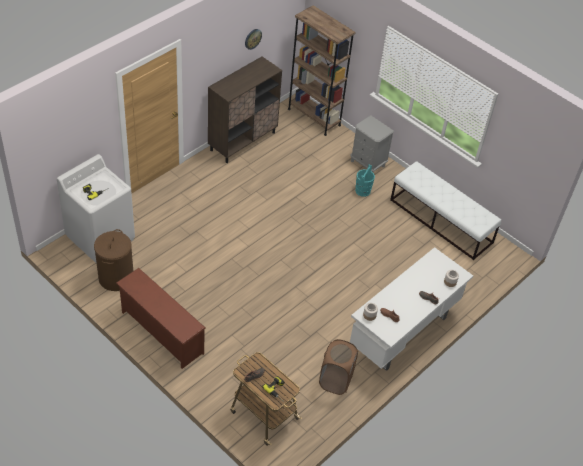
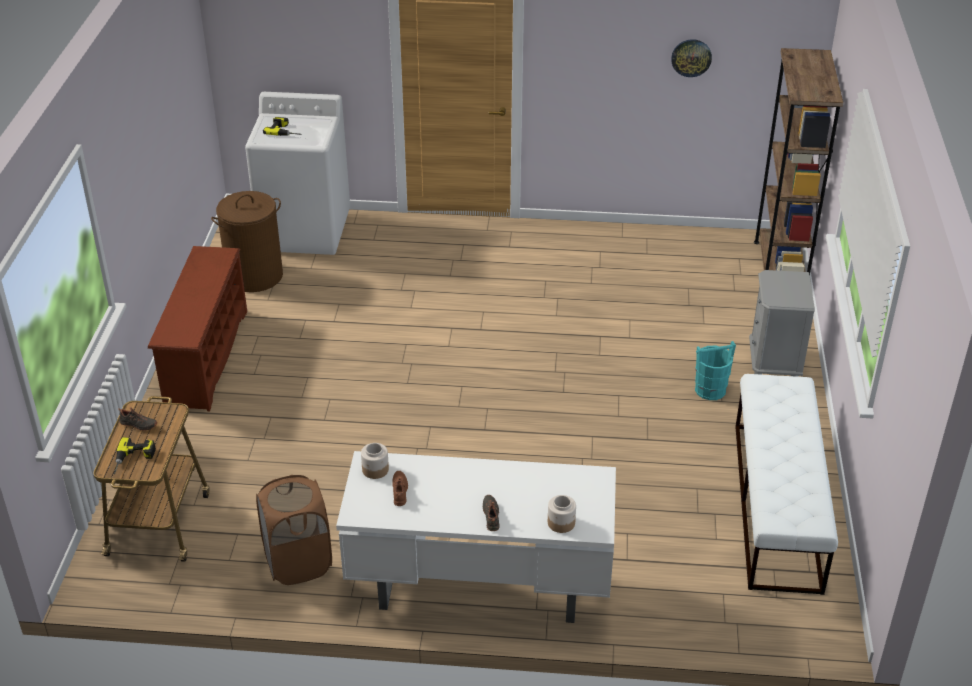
camera: 55 degrees right, 10 degrees down
brown cabinet [208,57,282,163] -> none

